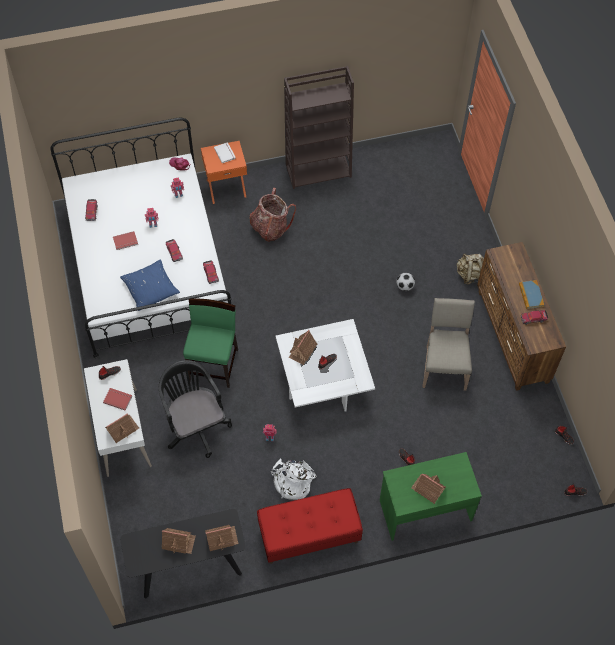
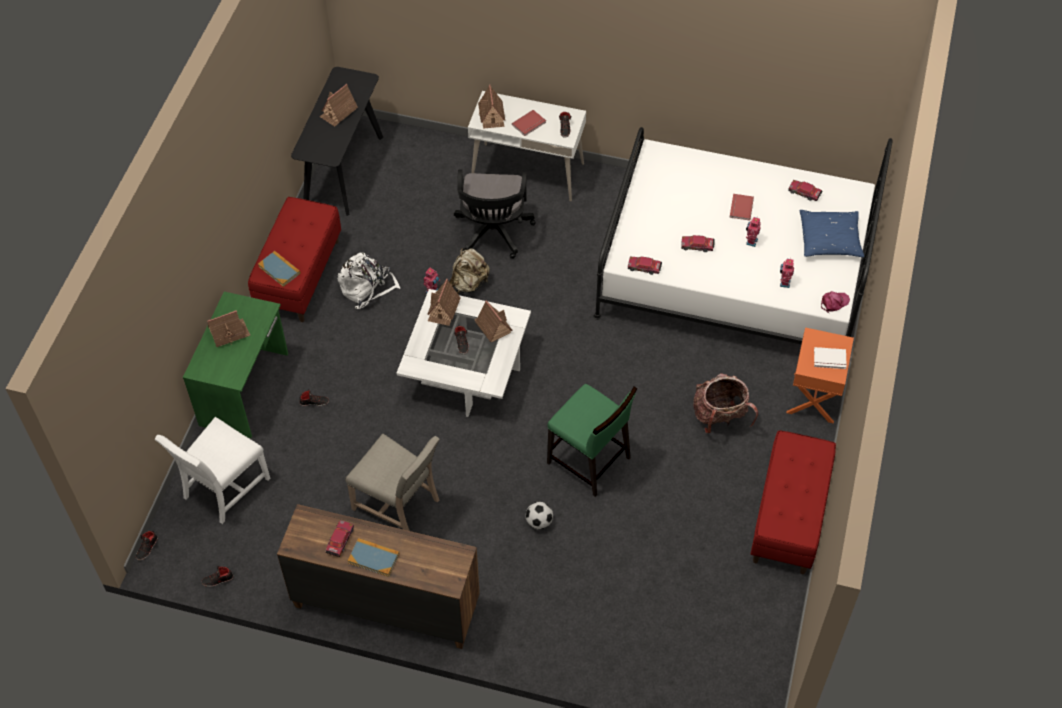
camera: 120 degrees right, 5 degrees down
blue pillow [120,259,180,311] -> blue pillow moved to [800,210,864,257]
black office chair [159,360,232,458] -> black office chair turned 90 degrees clockwise [454,169,536,259]
green chair [183,298,238,388] -> green chair moved to [547,384,637,497]
toy house [205,525,239,551] -> toy house moved to [427,279,461,326]
brown bookcase [284,66,354,189] -> red bench [751,430,836,574]
beige backpack [457,253,484,285] -> beige backpack moved to [450,248,490,293]
none -> white chair [155,417,270,524]
none -> book [258,251,300,287]

